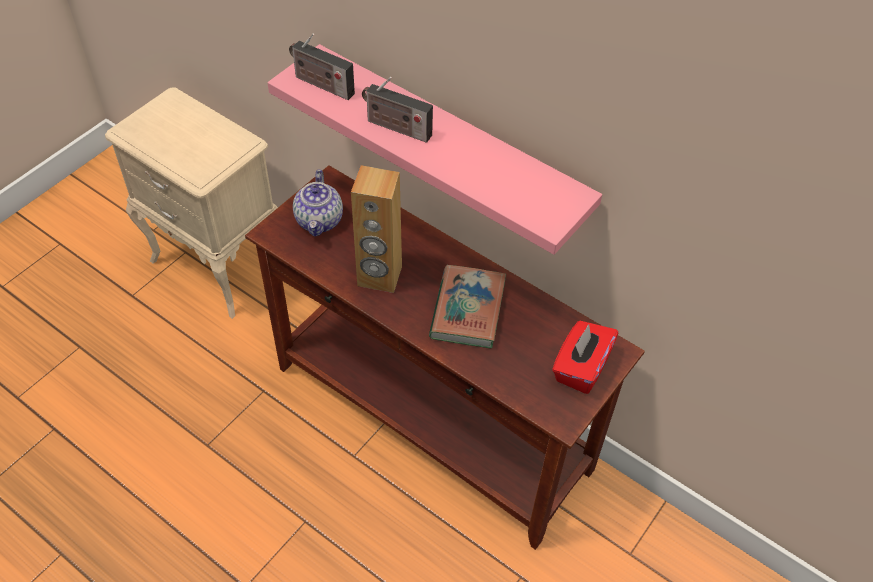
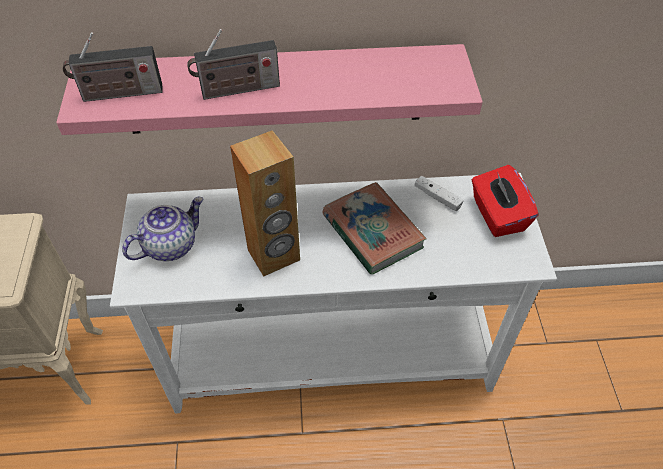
camera: 40 degrees left, 0 degrees up
brown console table [245,165,645,550] -> white console table [110,173,557,414]
teapot [293,170,343,237] -> teapot turned 90 degrees counterclockwise [122,197,204,261]
none -> white game controller [414,176,464,211]

